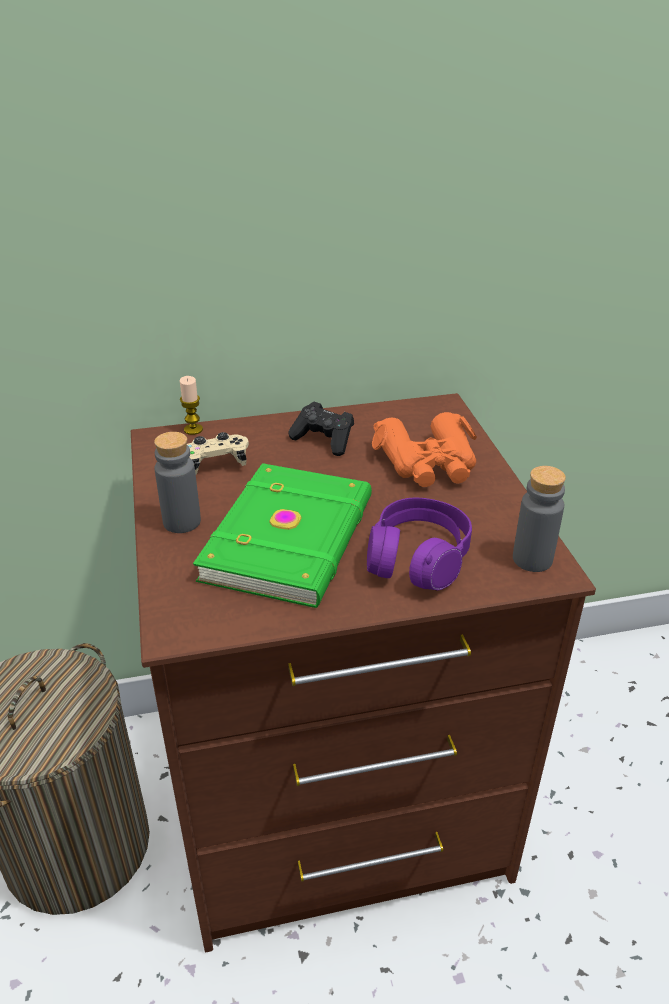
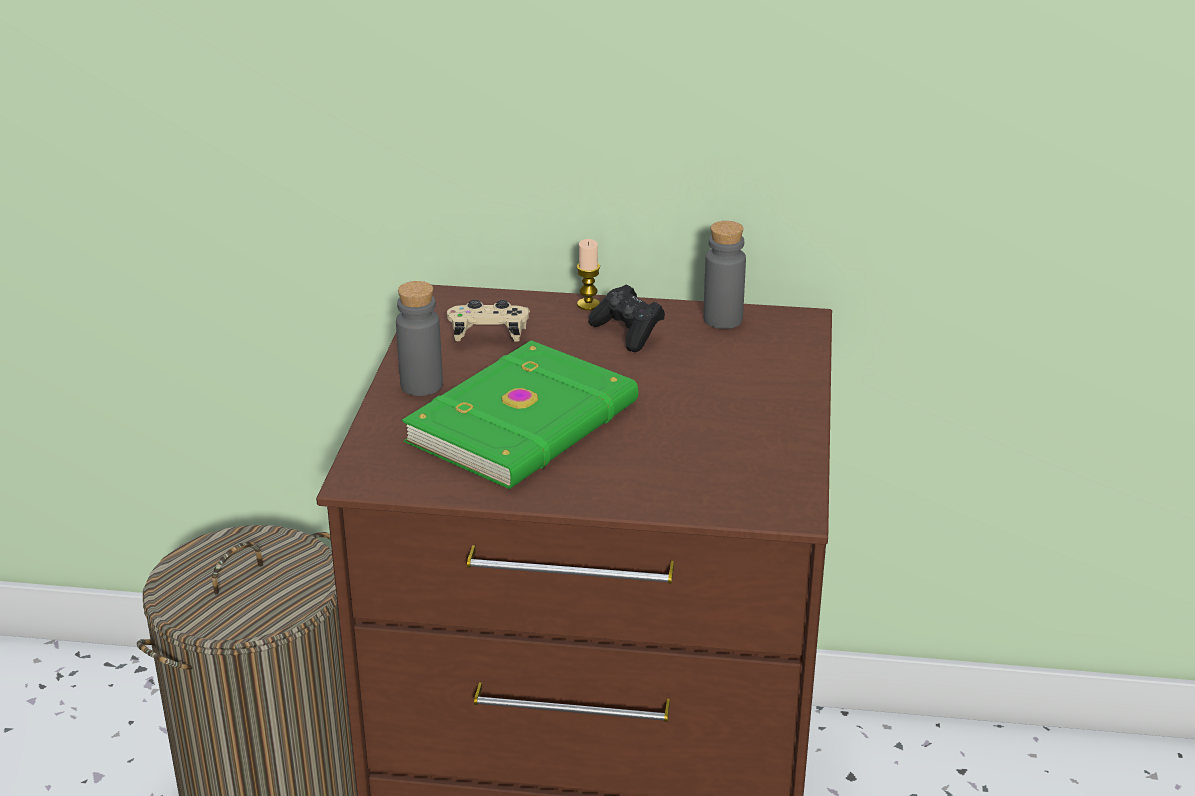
camera: 20 degrees right, 5 degrees down
candle [180,376,203,435] -> candle moved to [577,239,600,310]
purple headphones [367,498,472,590] -> none
orange binoculars [372,412,477,487] -> none
grey bottle [513,466,566,572] -> grey bottle moved to [703,221,746,329]

